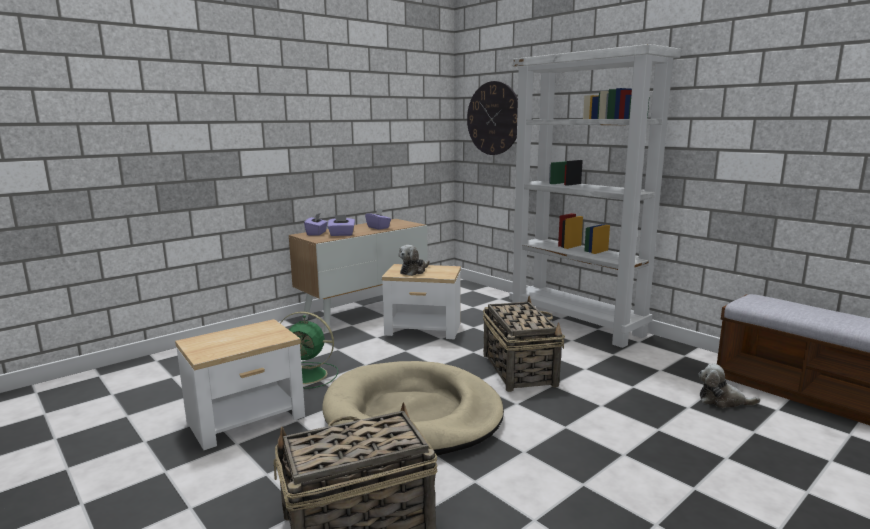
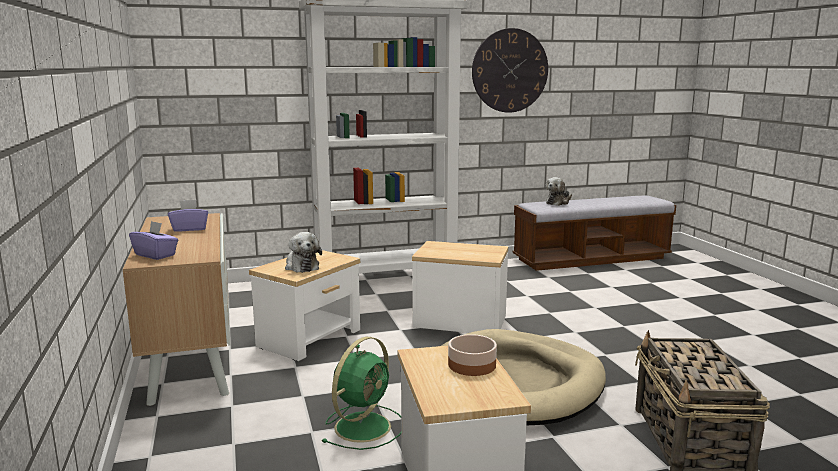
camera: 65 degrees left, 0 degrees up
purple tissue box [328,215,355,236] -> none
wall clock [467,81,518,155] -> wall clock moved to [472,28,548,113]
basket [483,296,565,392] -> side table [412,241,508,333]
plush toy [698,364,760,408] -> plush toy moved to [546,177,572,206]
none -> bowl [448,334,497,376]

